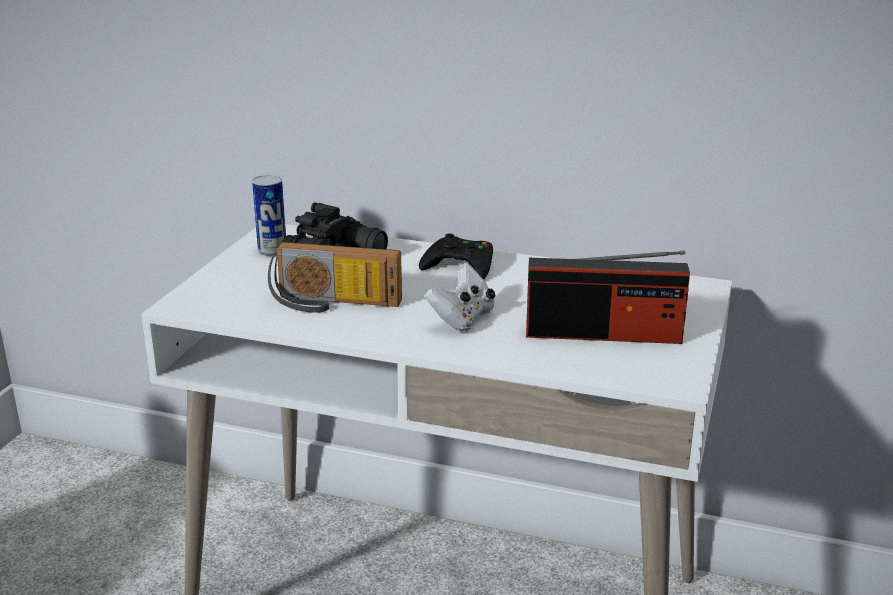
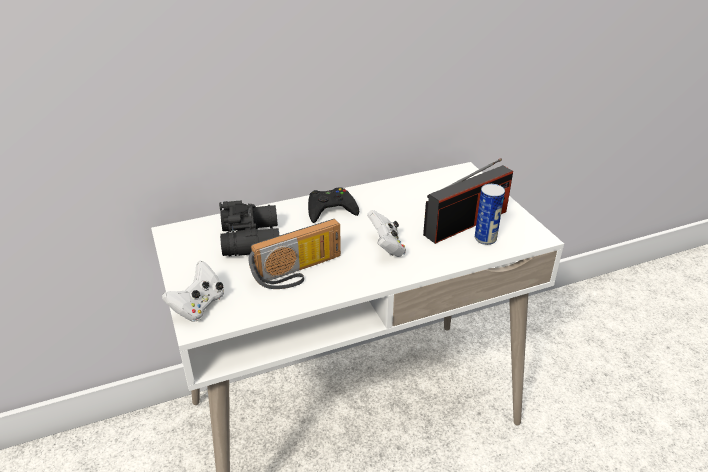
camera: 40 degrees left, 10 degrees up
can [252,175,286,256] -> can moved to [475,184,505,245]
none -> white game controller [162,261,224,321]

